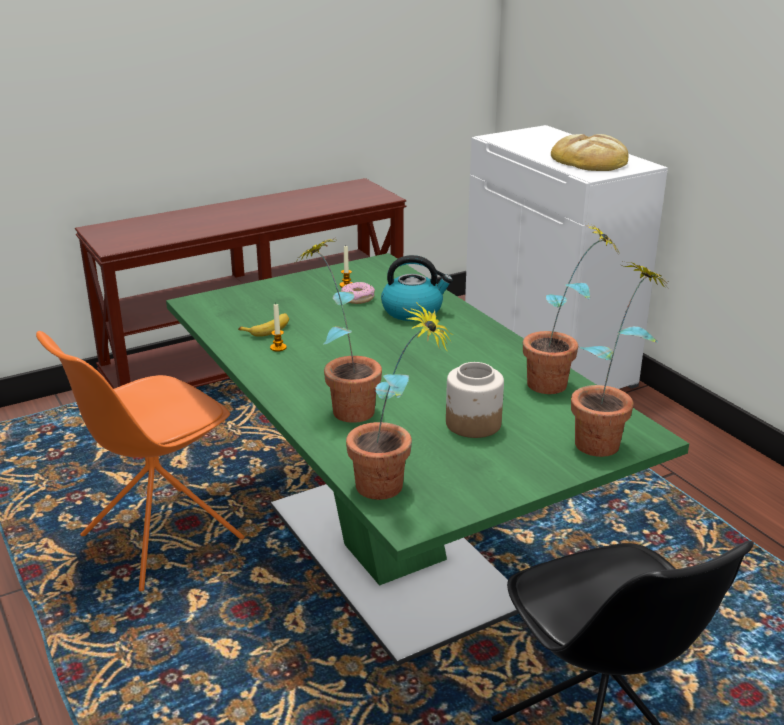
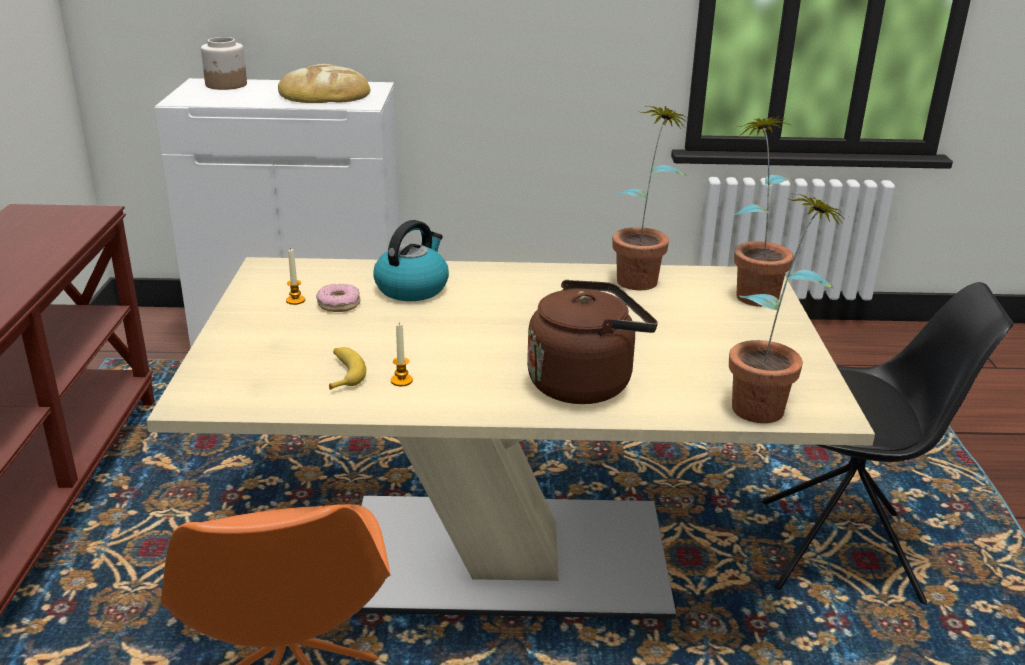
camera: 60 degrees left, 0 degrees up
green dining table [166,253,689,666] -> beige dining table [146,257,875,619]
potted plant [298,237,382,423] -> brown kettle [527,280,658,404]
jar [446,362,504,438] -> jar moved to [201,37,247,90]

